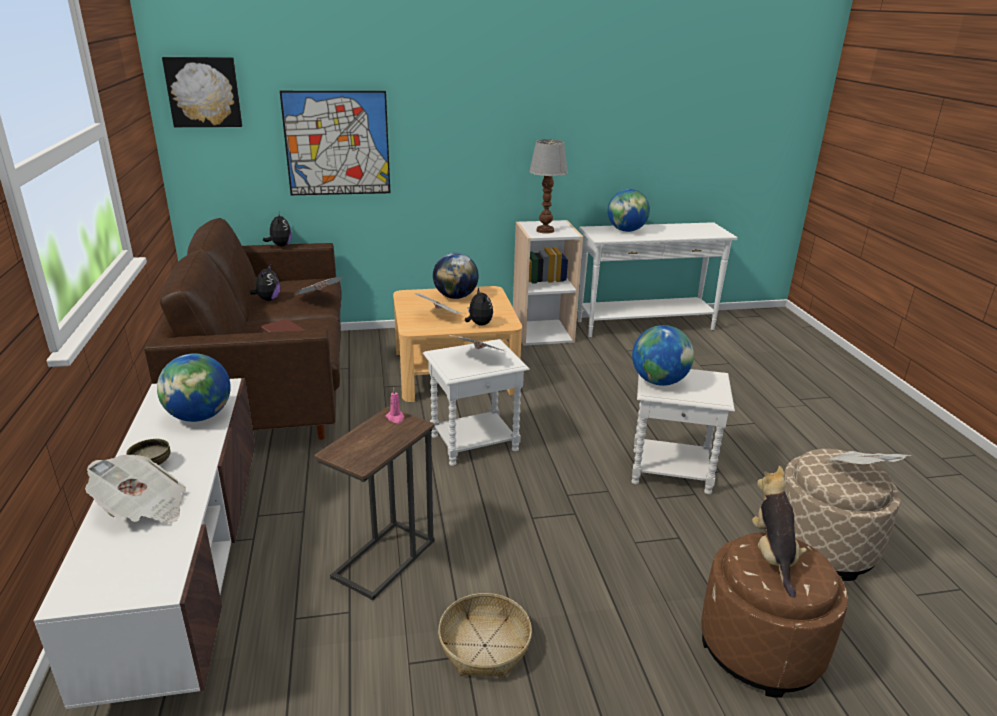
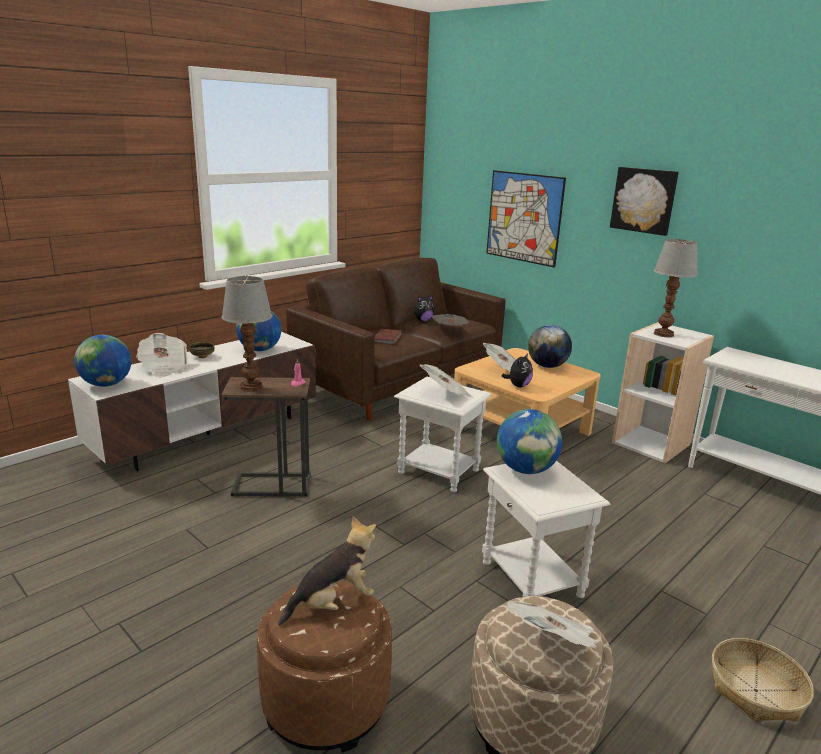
camera: 55 degrees right, 5 degrees down
picture [162,57,242,127] -> picture moved to [610,167,679,236]
plush toy [263,212,292,246] -> none
basket [438,593,532,678] -> basket moved to [712,638,814,722]
globe [608,189,650,232] -> globe moved to [74,335,131,387]
none -> table lamp [221,276,272,392]

